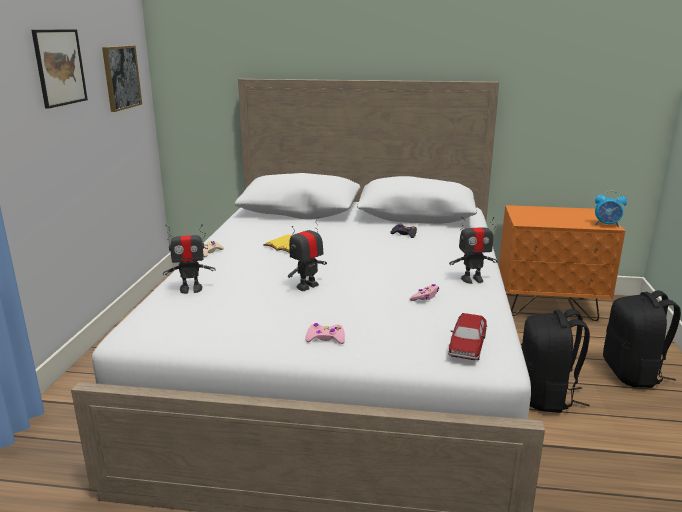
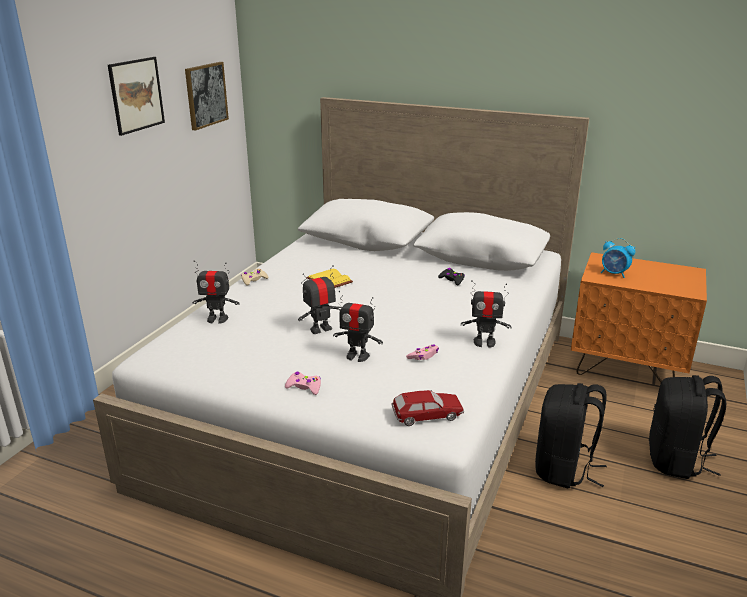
camera: 15 degrees right, 5 degrees up
toy car [448,313,487,360] -> toy car turned 135 degrees counterclockwise [391,390,464,426]
alarm clock [595,190,627,227] -> alarm clock moved to [601,238,635,278]
none -> toy robot [333,291,383,362]

